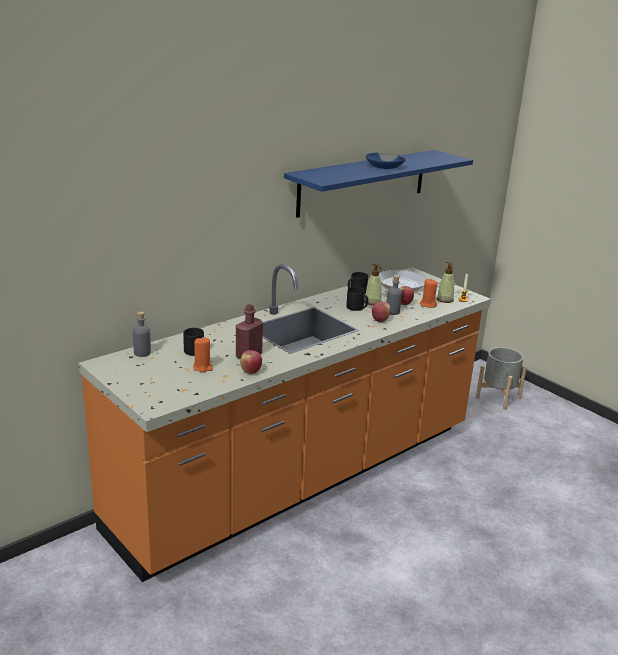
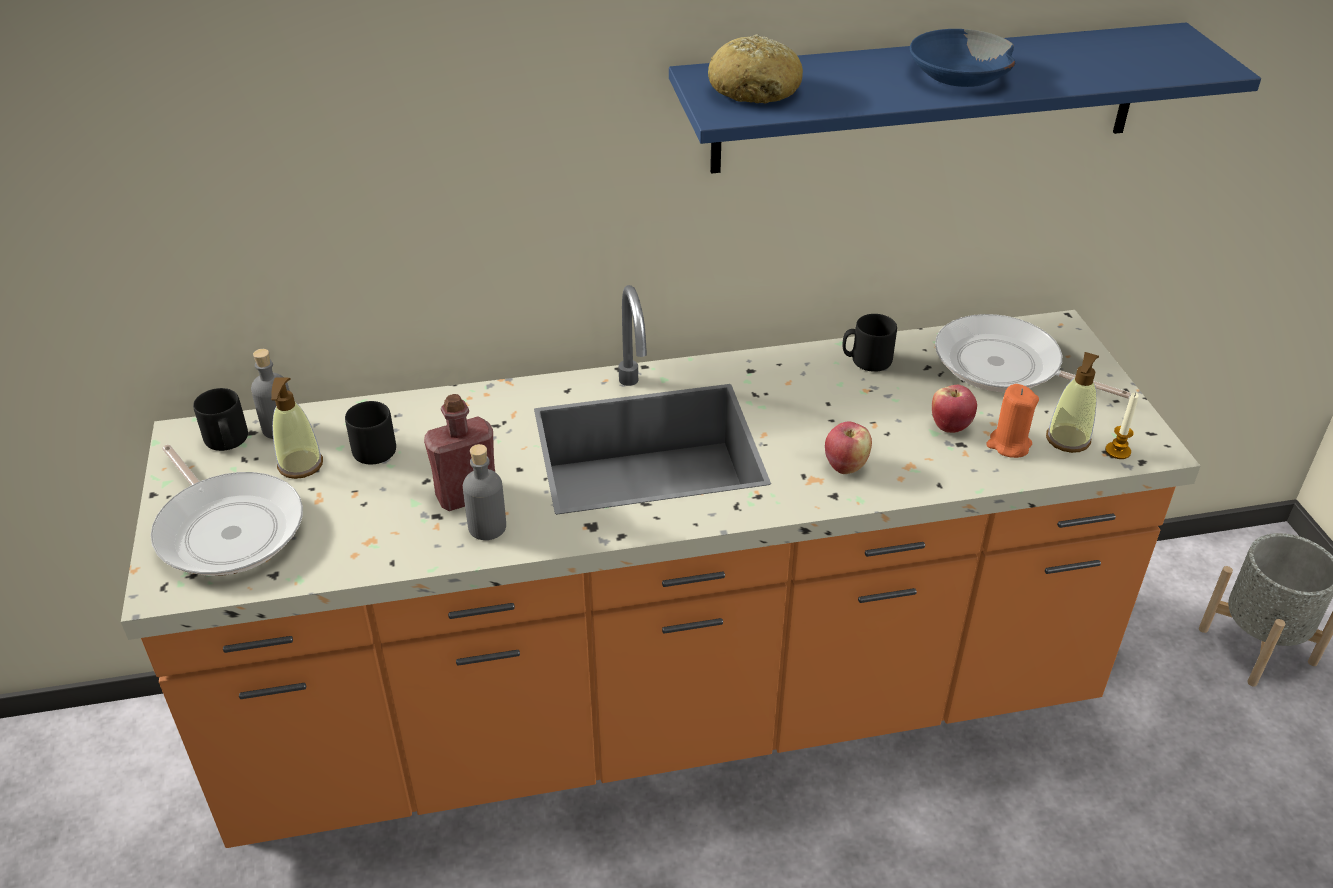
camera: 30 degrees right, 15 degrees up
orange candle [193,337,213,372] -> none
apple [240,350,262,374] -> none
black mug [346,287,368,311] -> black mug moved to [193,388,248,451]
soap dispenser [364,264,382,305] -> soap dispenser moved to [271,377,323,479]
grey bottle [386,275,402,315] -> grey bottle moved to [463,444,506,540]
none -> frying pan [151,445,303,576]
none -> bread [708,34,803,104]

